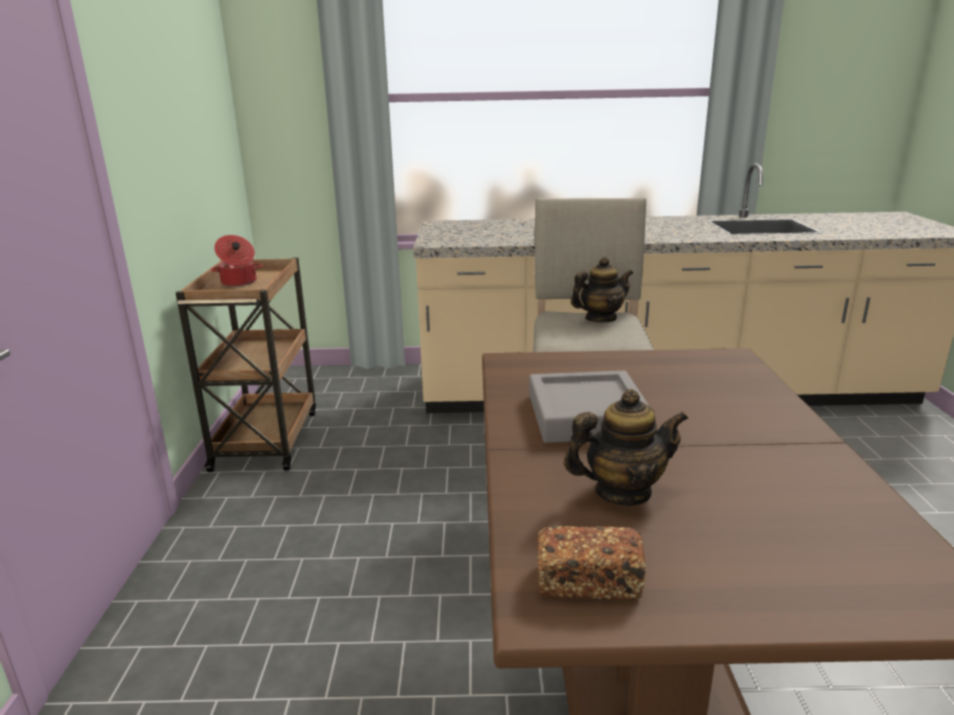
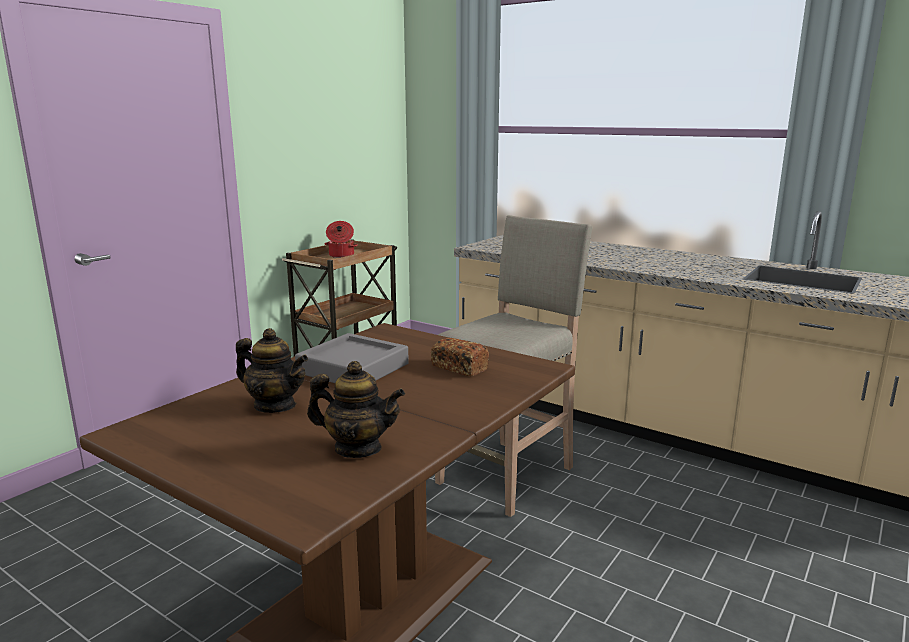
camera: 35 degrees right, 5 degrees down
bread [538,526,646,599] -> bread moved to [431,338,489,376]
teapot [571,257,633,322] -> teapot moved to [307,361,405,458]

